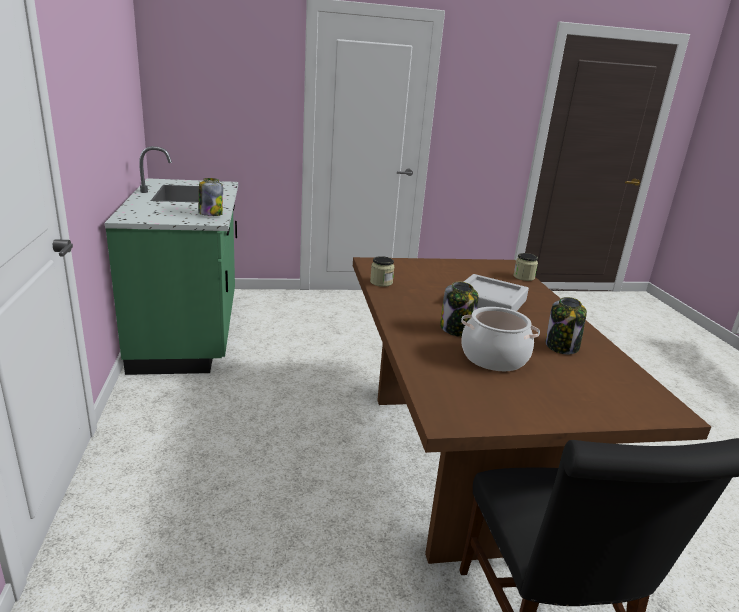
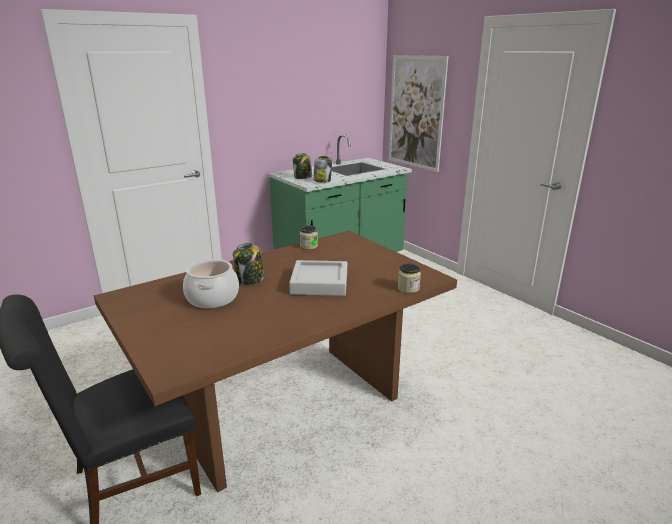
camera: 65 degrees right, 0 degrees up
jar [546,297,587,354] -> jar moved to [293,153,312,179]
none -> picture [389,55,448,172]

